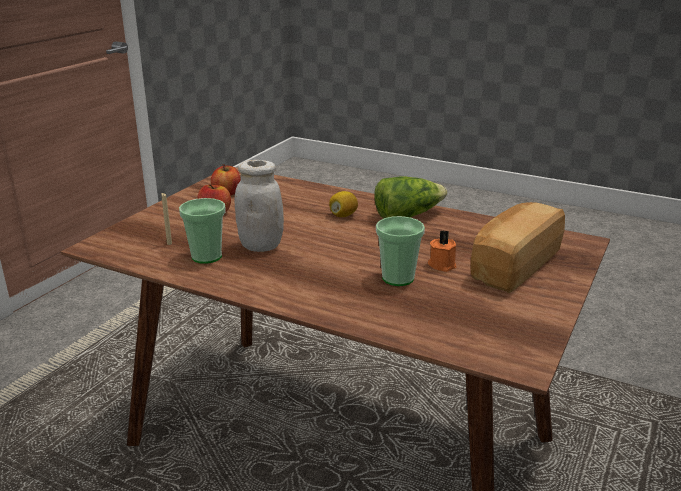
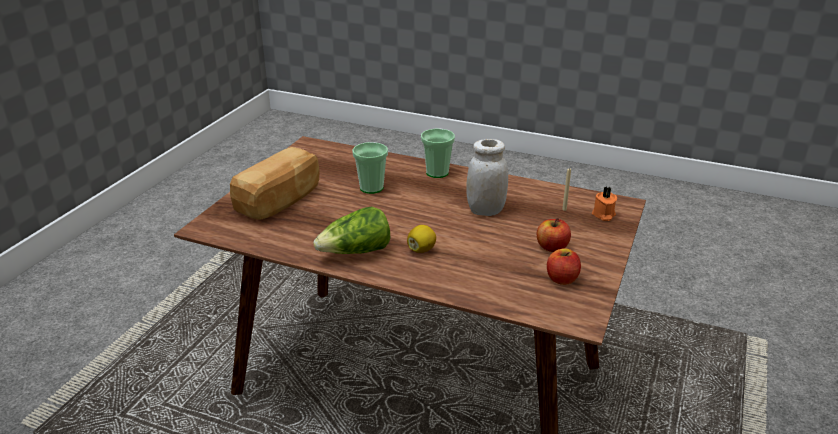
camera: 175 degrees right, 5 degrees up
cup [179,198,226,264] -> cup moved to [421,128,455,178]
orange candle [428,230,457,272] -> orange candle moved to [592,187,617,221]

